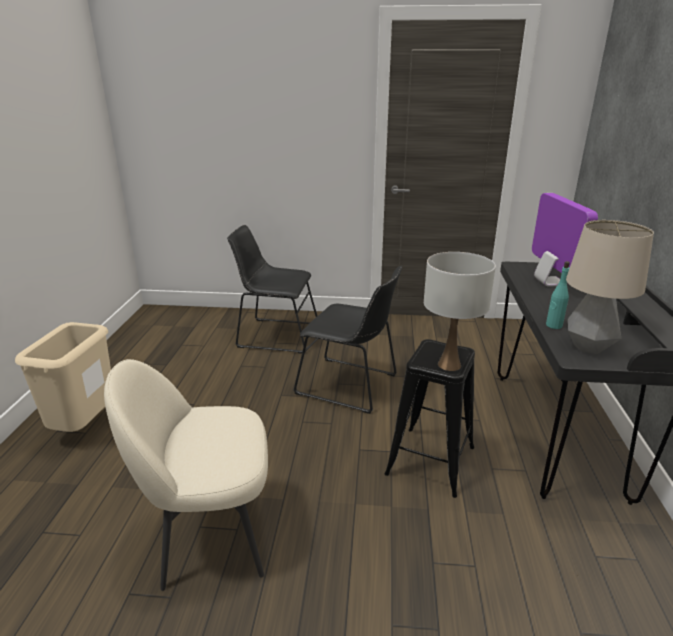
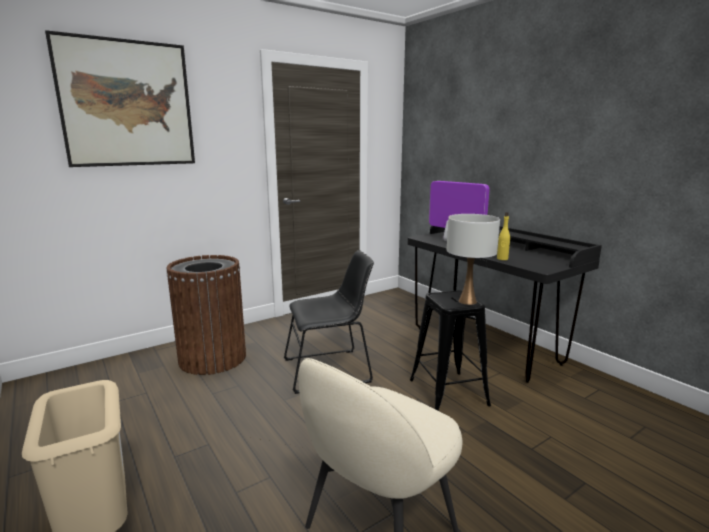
camera: 40 degrees left, 10 degrees down
black chair [227,225,317,354] -> brown trash can [166,255,246,375]
turquoise bottle [546,261,570,329] -> yellow bottle [497,212,510,260]
table lamp [566,220,654,354] -> none
none -> picture [45,30,195,167]

